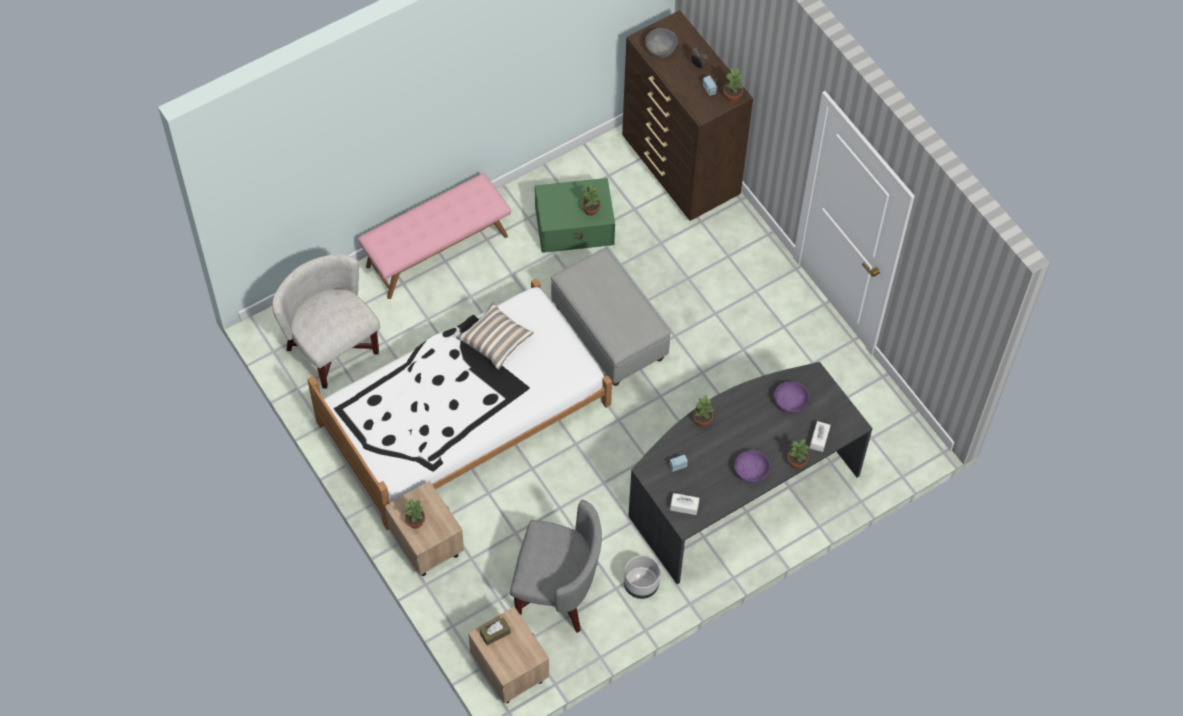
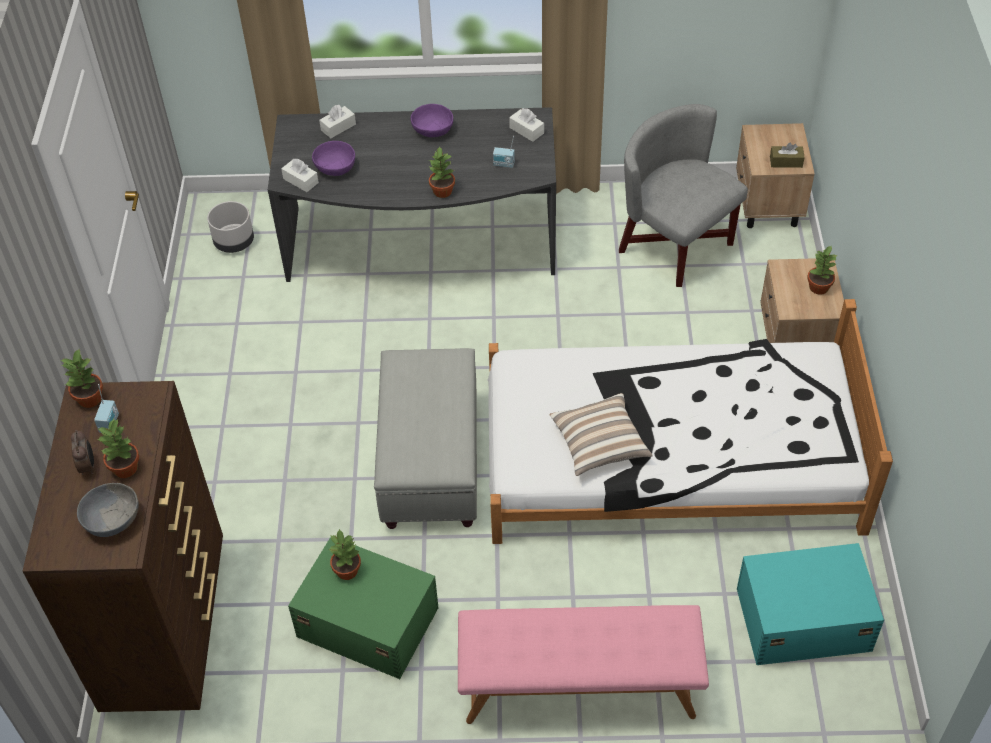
camera: 145 degrees left, 10 degrees down
white armchair [272,254,380,389] -> turquoise storage box [737,543,884,665]
grey planter [624,555,660,599] -> grey planter moved to [207,201,254,253]
potted plant [788,440,809,469] -> potted plant moved to [97,418,139,478]
none -> white tissue box [281,159,319,192]

